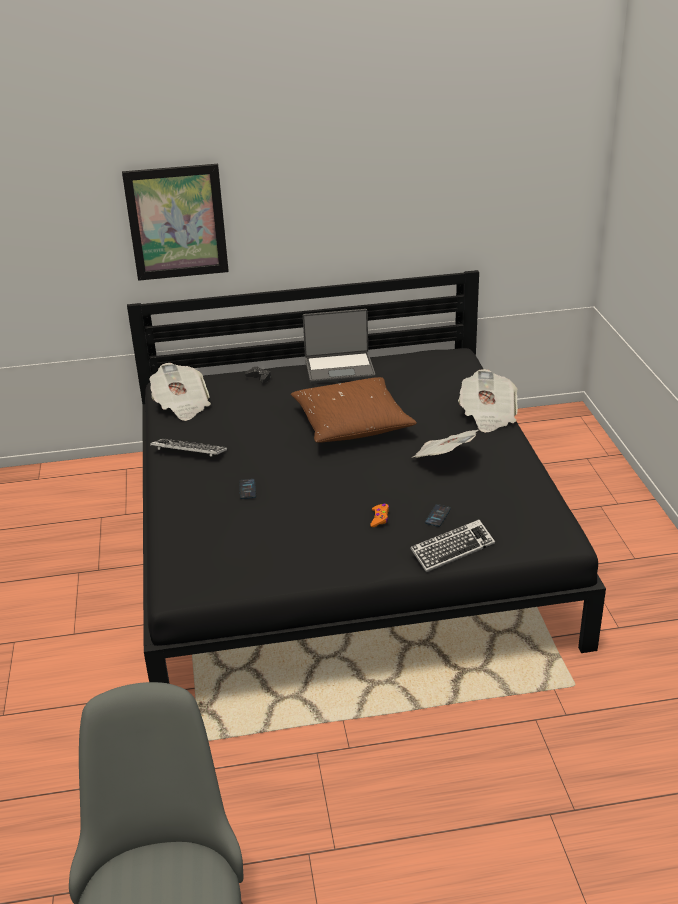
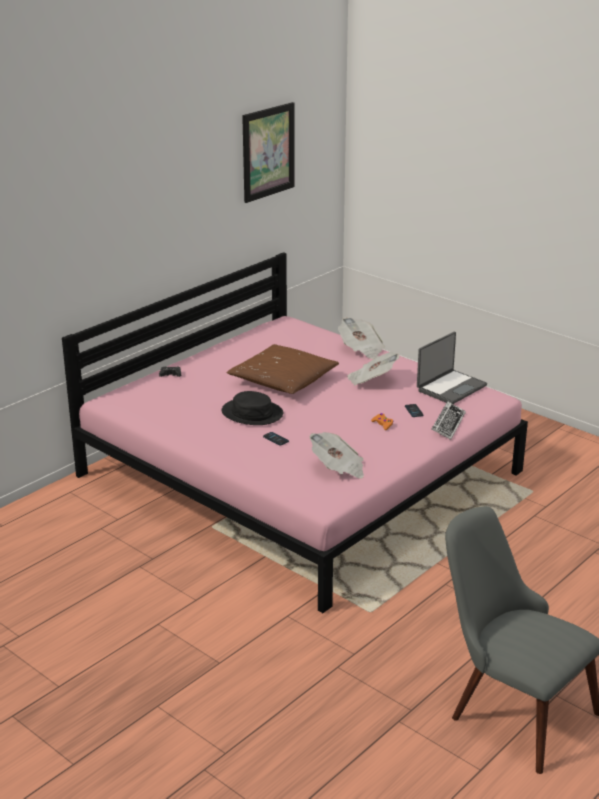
camera: 40 degrees left, 5 degrees down
picture [122,164,229,281] -> picture moved to [242,102,295,203]
black bed [127,270,606,684] -> pink bed [62,252,528,613]
newspaper [150,363,211,421] -> newspaper moved to [310,432,364,479]
keyboard [150,439,227,457] -> none
laptop [303,309,376,383] -> laptop moved to [417,332,487,404]
none -> black hat [222,391,283,425]

